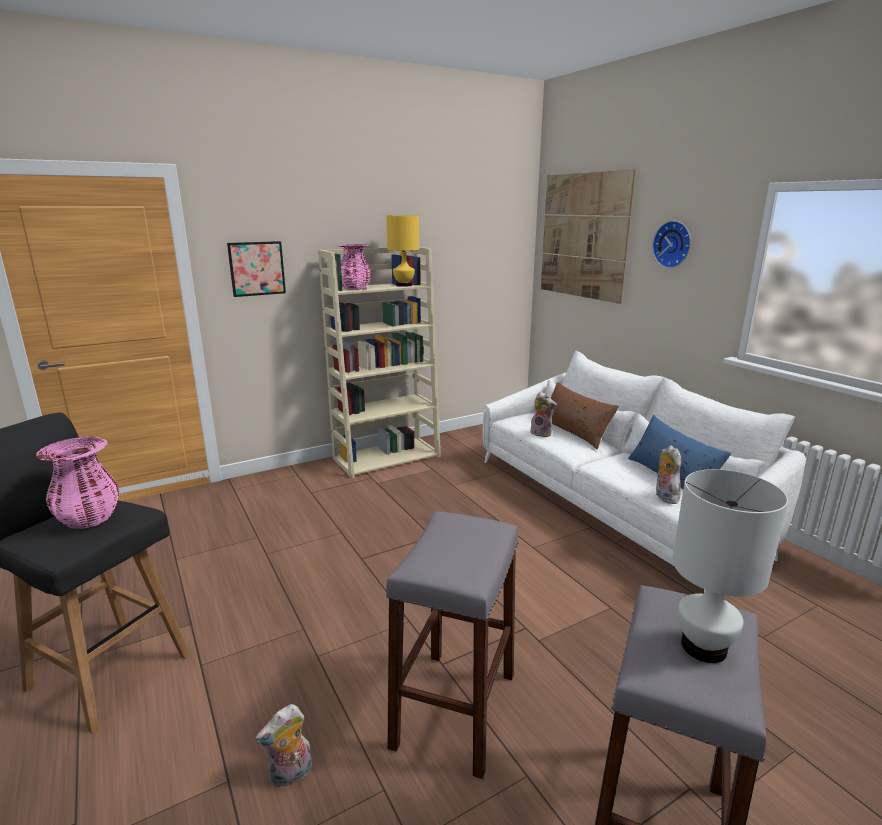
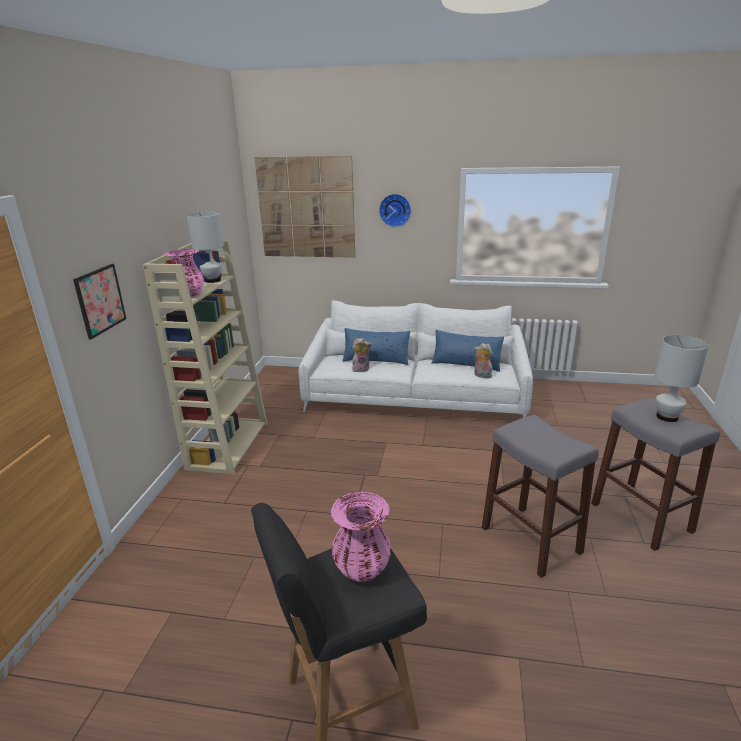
camera: 50 degrees left, 5 degrees up
plush toy [255,704,312,787] -> none
yellow table lamp [386,215,419,287] -> white table lamp [186,212,224,283]
brown pillow [551,382,619,449] -> blue pillow [342,328,410,365]

